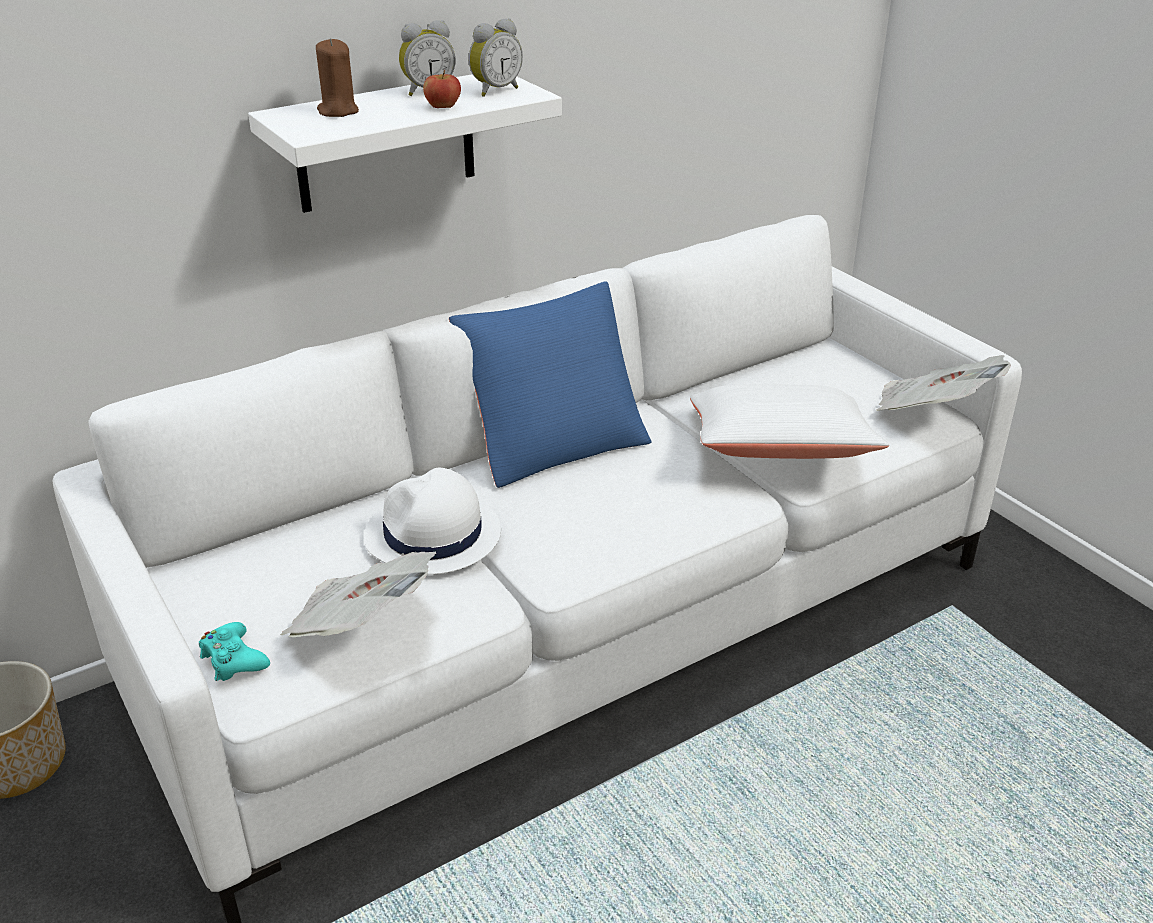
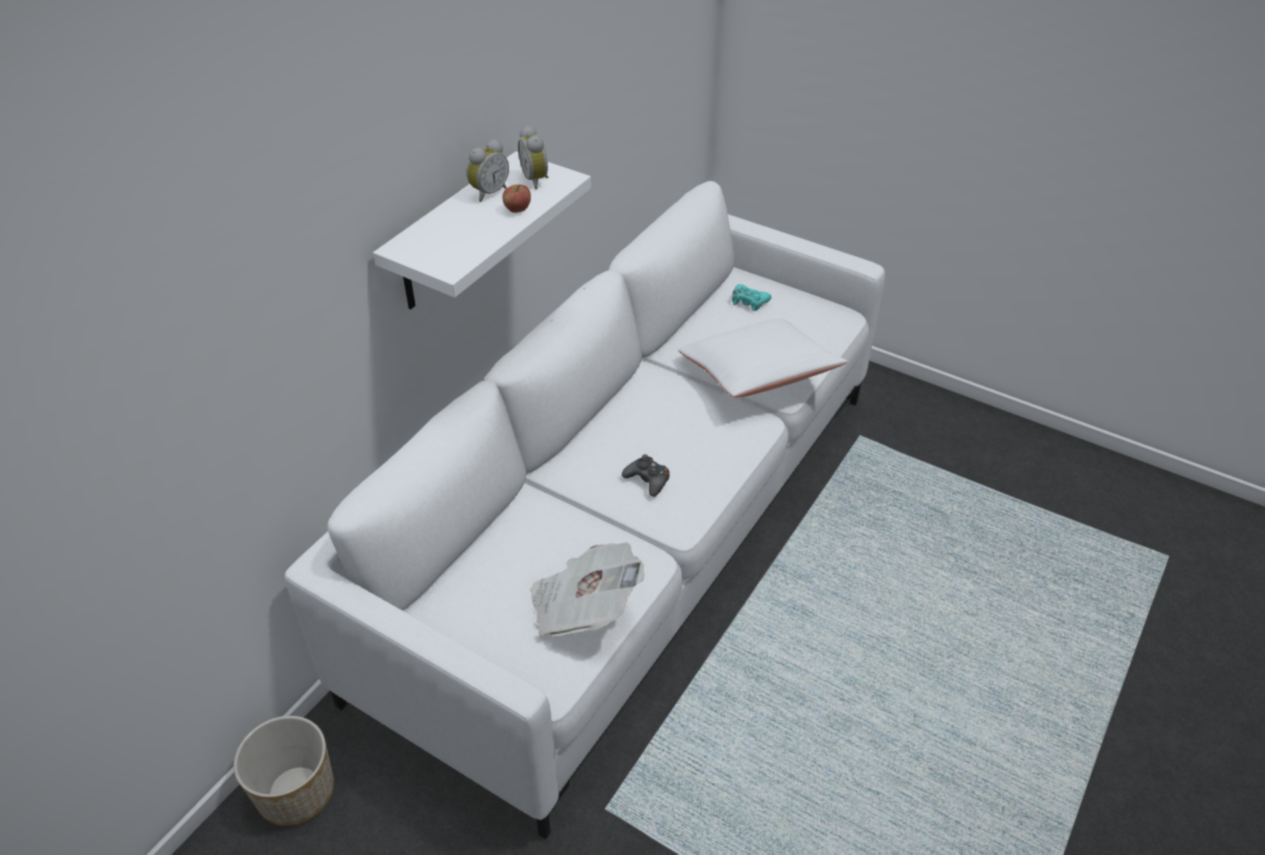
camera: 25 degrees left, 10 degrees up
turquoise game controller [199,622,270,681] -> turquoise game controller moved to [732,284,771,311]
brown candle [316,38,359,117] -> none
white hat [364,468,501,575] -> none
blue pillow [449,281,652,488] -> none
alarm clock [469,18,523,97] -> alarm clock turned 135 degrees clockwise [518,125,548,190]
newspaper [876,355,1011,411] -> none
none -> black game controller [622,454,669,497]

